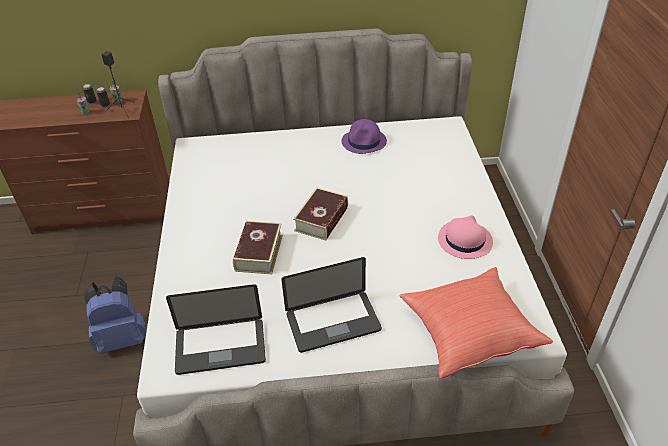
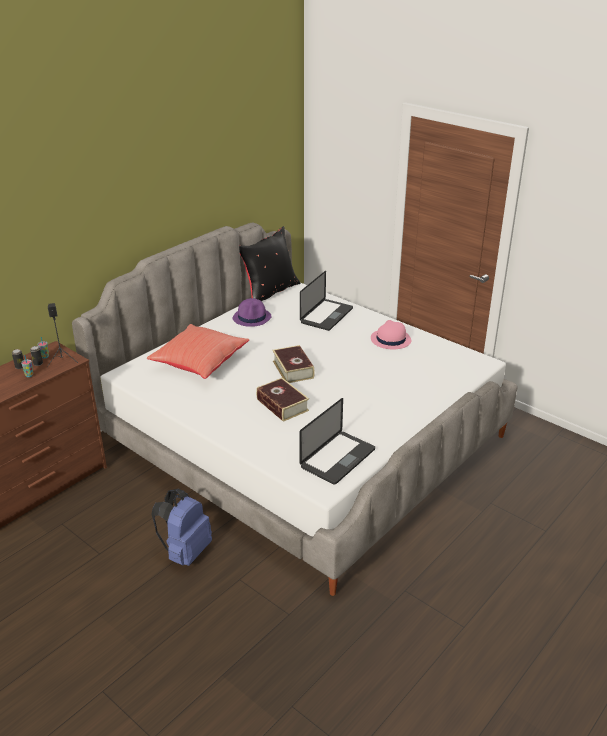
camera: 45 degrees left, 10 degrees down
laptop [281,257,382,353] -> laptop moved to [300,271,353,331]
red pillow [400,267,553,378] -> red pillow moved to [147,324,249,379]
none -> black pillow [239,226,301,301]

